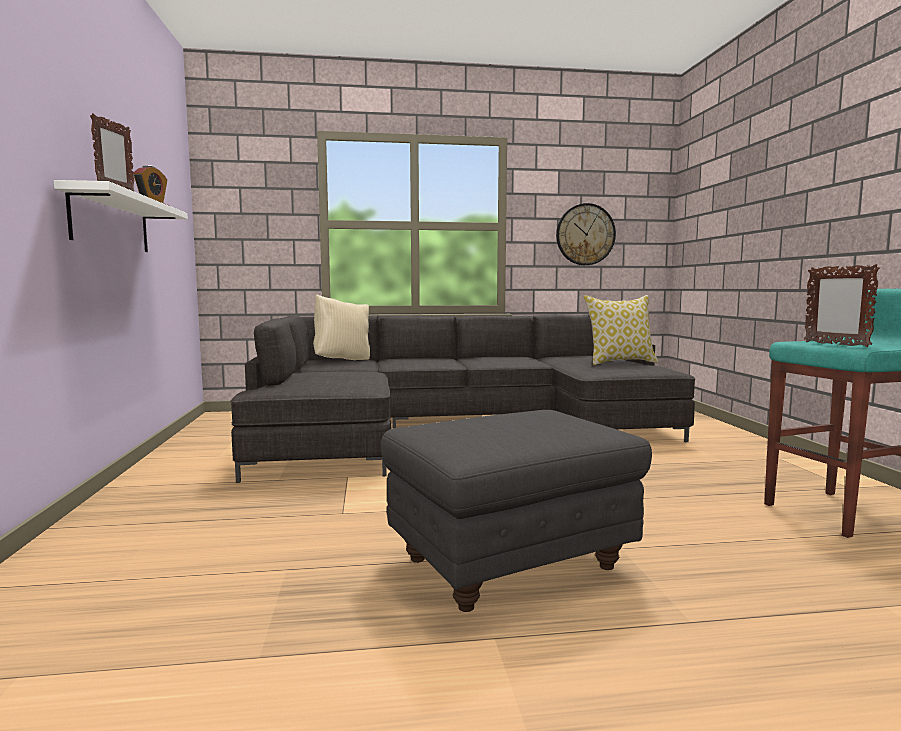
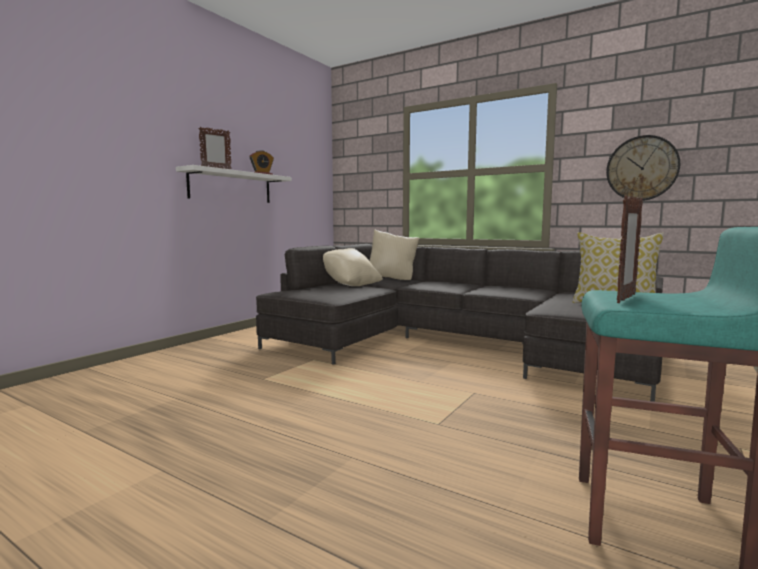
camera: 40 degrees right, 0 degrees up
grey ottoman [381,410,652,612] -> none
picture frame [804,264,880,347] -> picture frame turned 150 degrees counterclockwise [617,195,643,303]
none -> beige pillow [323,248,383,286]

